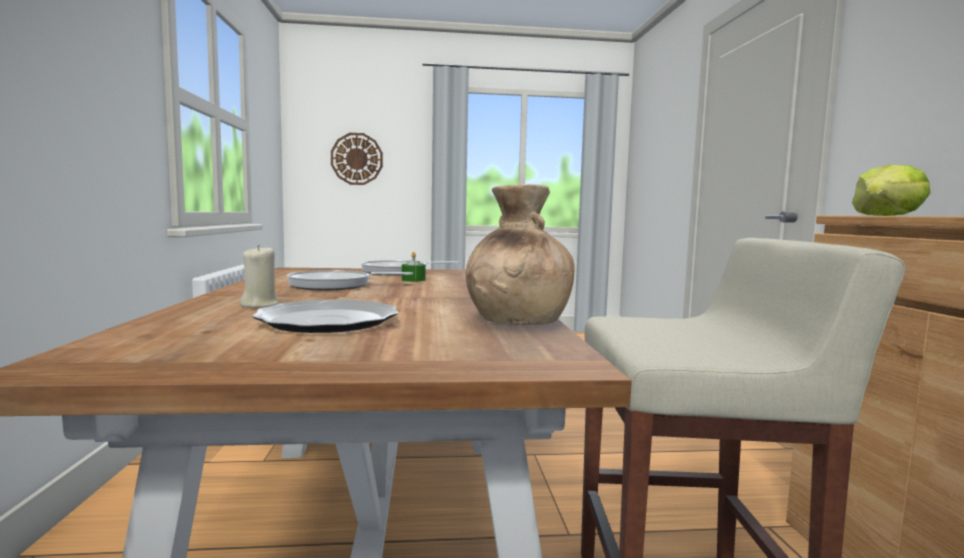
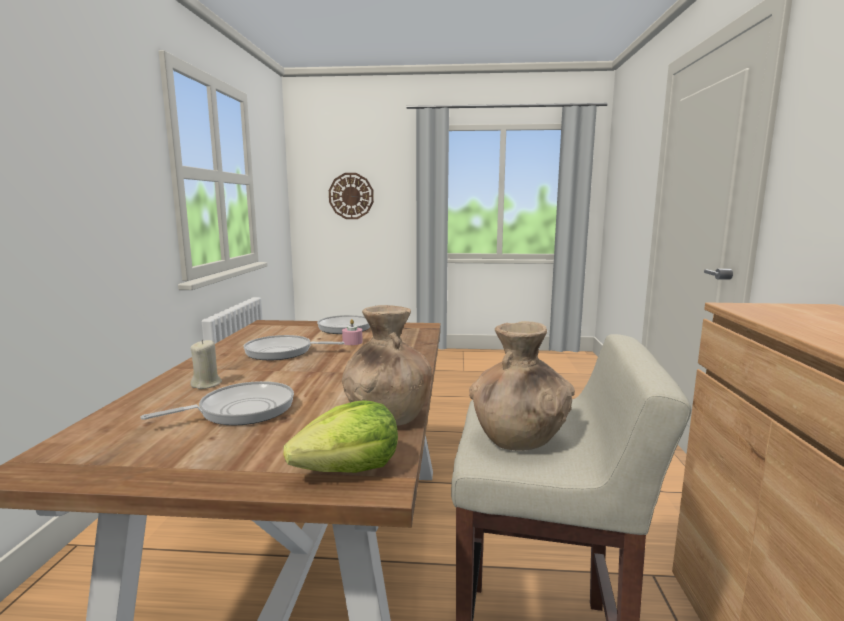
camera: 10 degrees right, 5 degrees up
plate [252,299,399,333] -> frying pan [140,381,294,425]
green candle [402,252,426,282] -> pink candle [342,319,363,345]
lettuce [852,165,930,216] -> lettuce moved to [284,400,398,473]
none -> brown vase [469,321,575,451]

